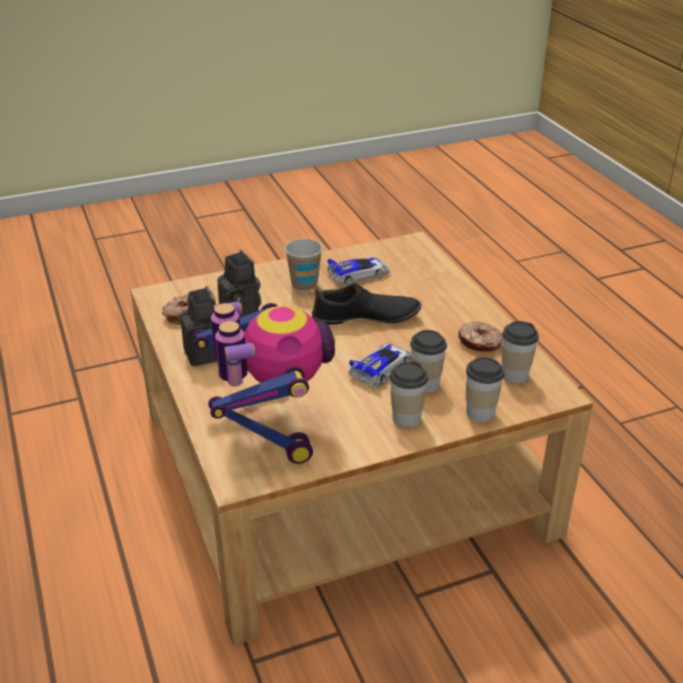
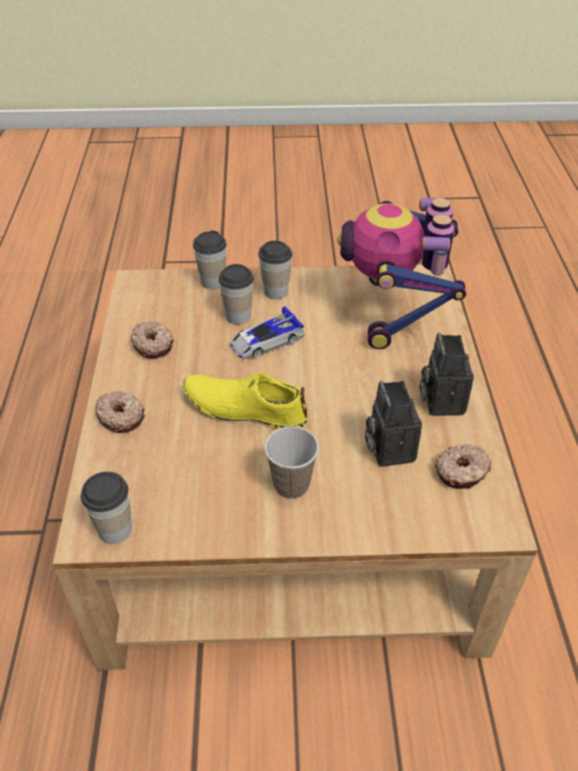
camera: 160 degrees left, 10 degrees up
black shoe [312,283,421,325] -> yellow shoe [183,373,308,429]
toy car [327,257,390,286] -> none
cup [502,321,539,383] -> cup moved to [81,471,132,544]
none -> donut [96,391,145,433]

